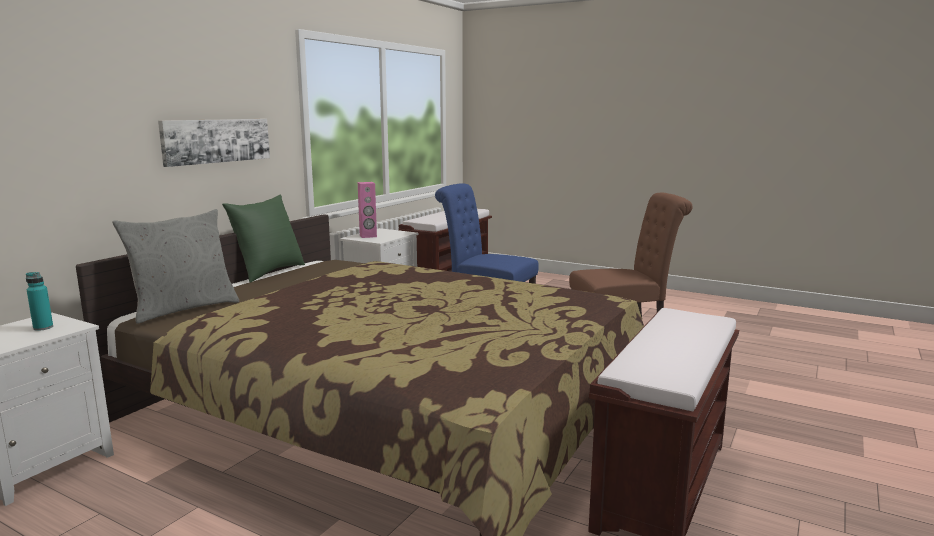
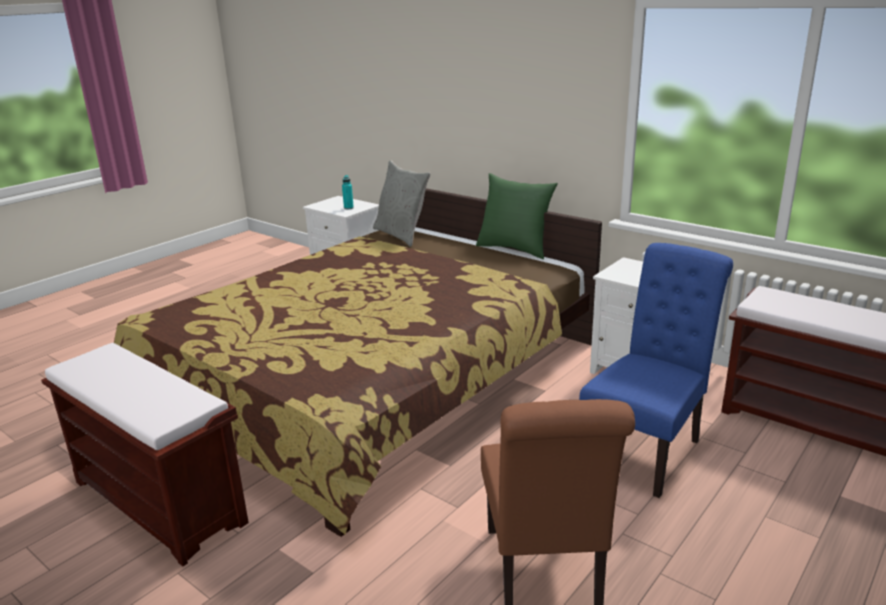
camera: 100 degrees right, 10 degrees up
picture [158,119,270,167] -> none
pink speaker [358,182,377,238] -> none

